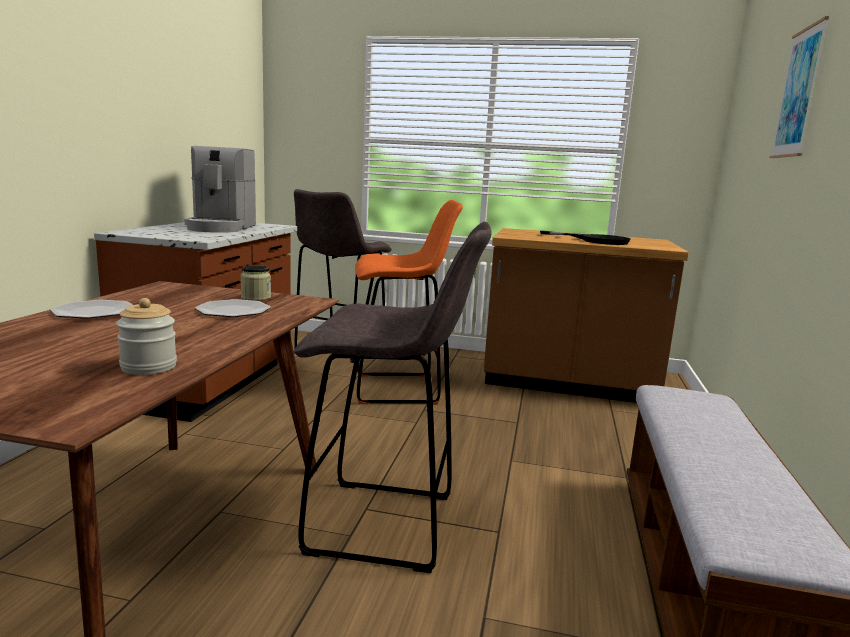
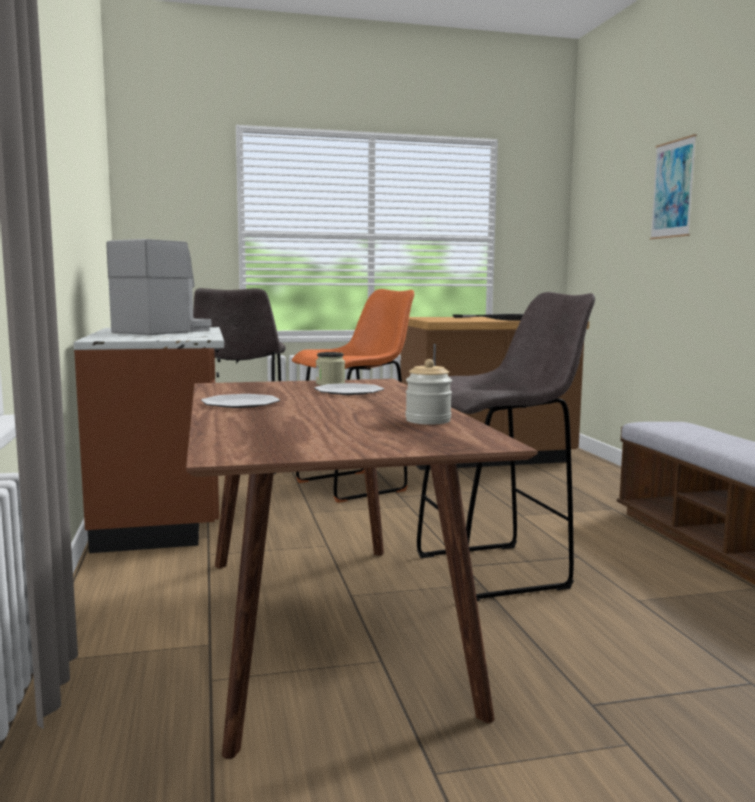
camera: 25 degrees left, 5 degrees down
coffee machine [185,146,256,233] -> coffee machine turned 120 degrees counterclockwise [106,239,211,335]

